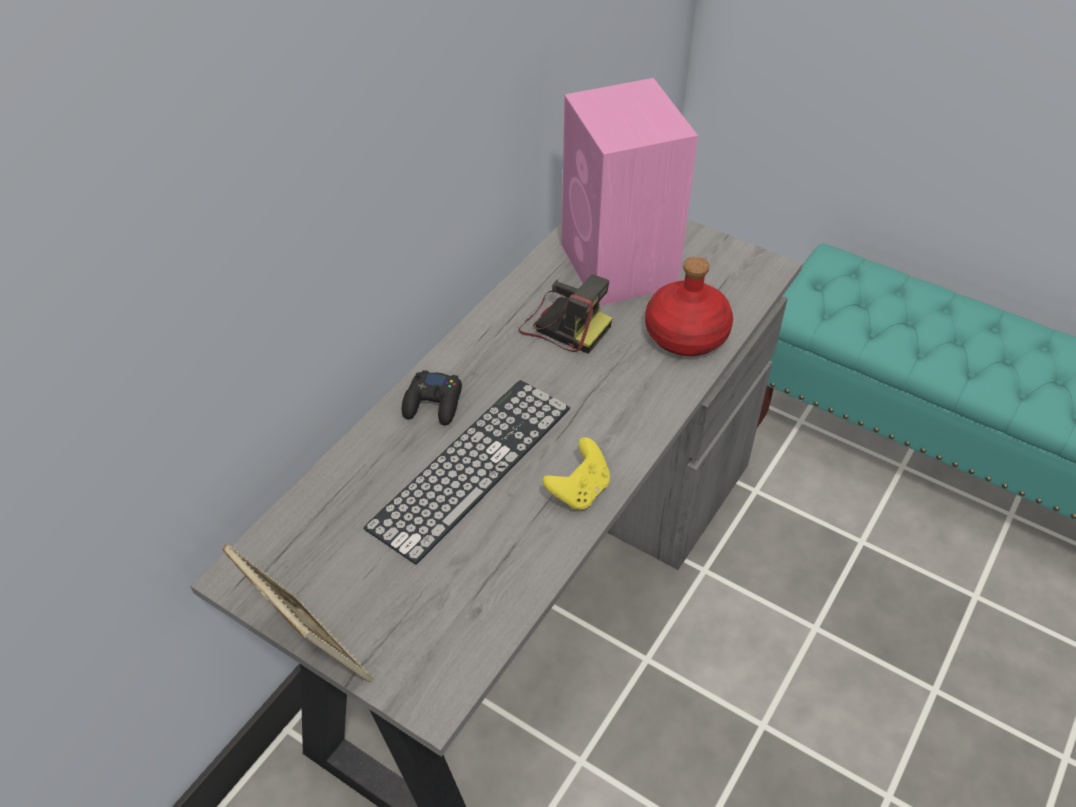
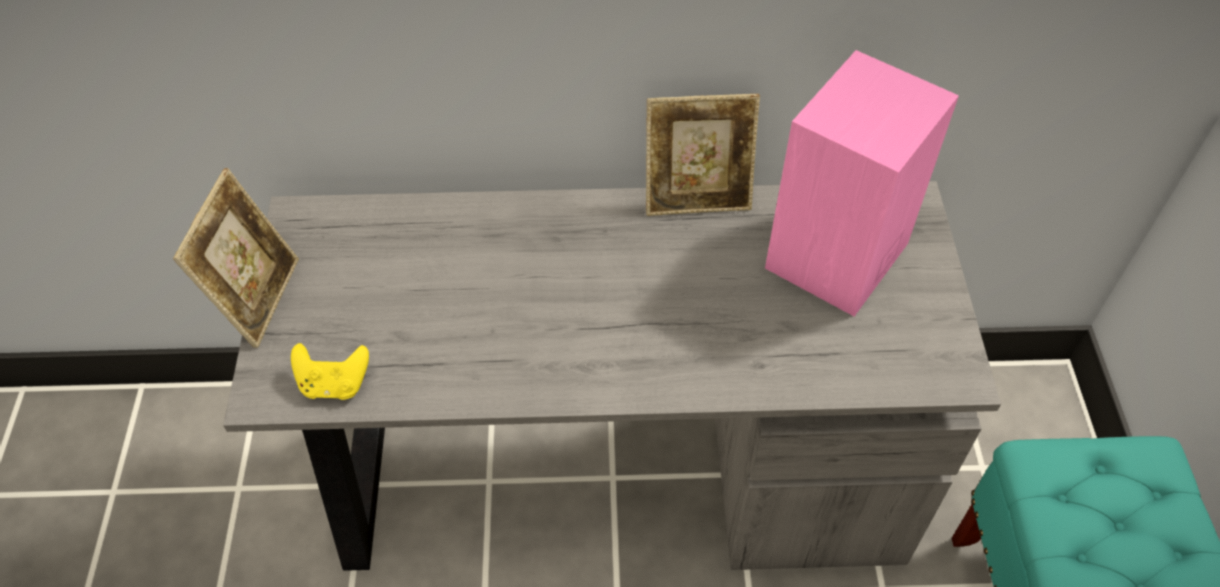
camera: 55 degrees right, 5 degrees up
keyboard [363,380,570,565] -> none
black game controller [402,370,462,426] -> none
camera [519,275,613,354] -> none
yellow game controller [543,437,610,510] -> yellow game controller moved to [291,343,369,400]
red bottle [645,257,733,356] -> none
none -> picture frame [646,94,760,216]

